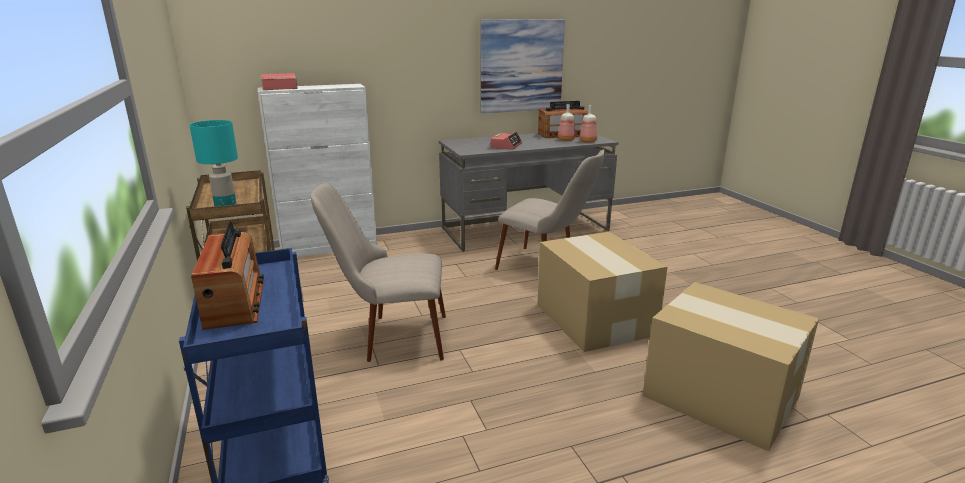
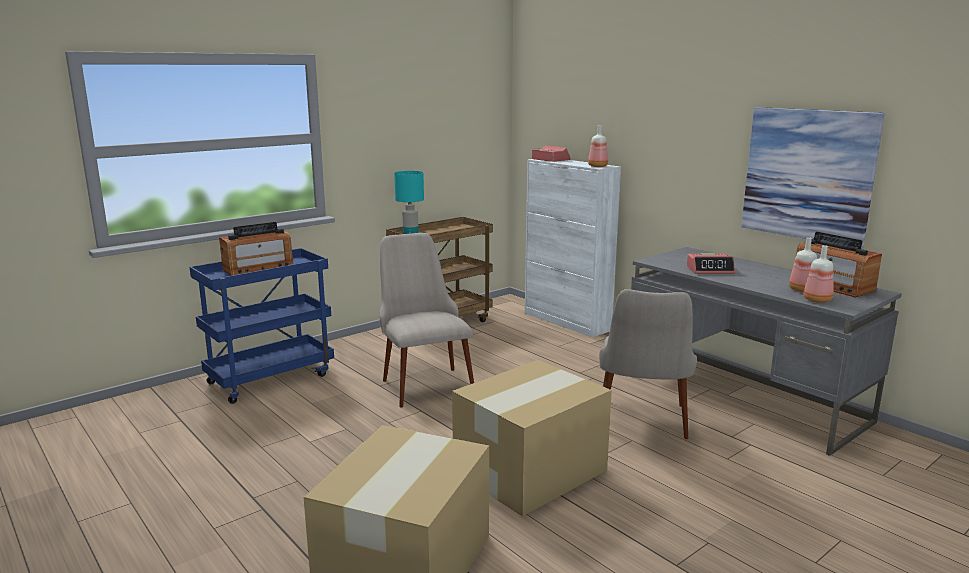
camera: 70 degrees right, 5 degrees down
none -> bottle [588,125,608,167]

